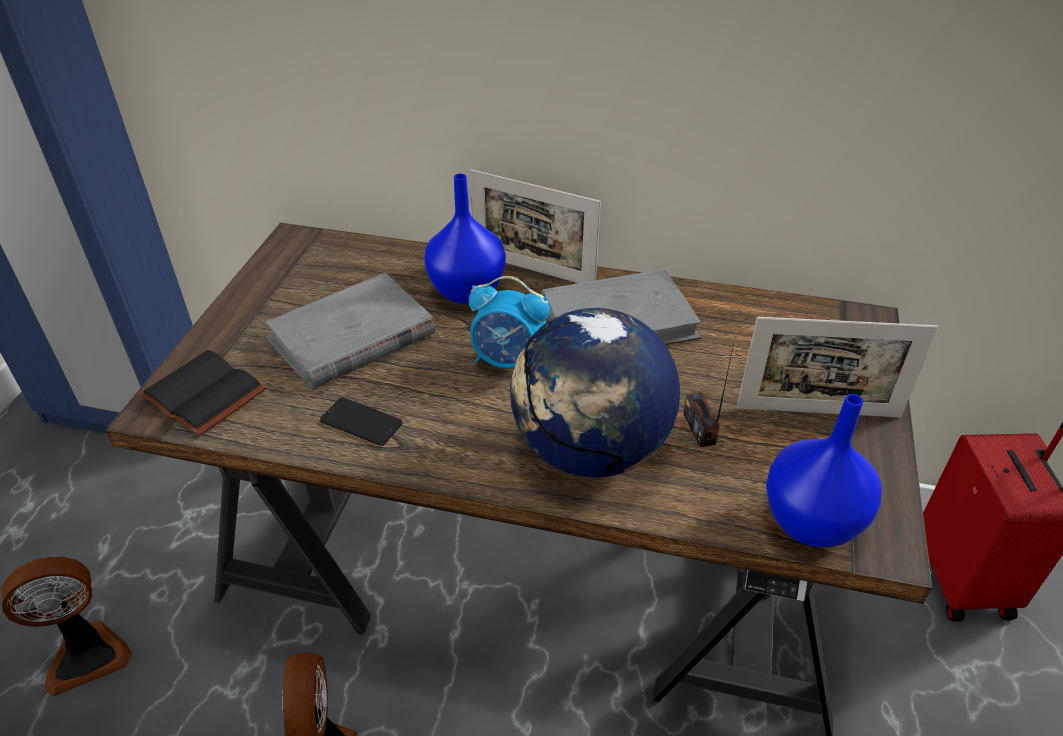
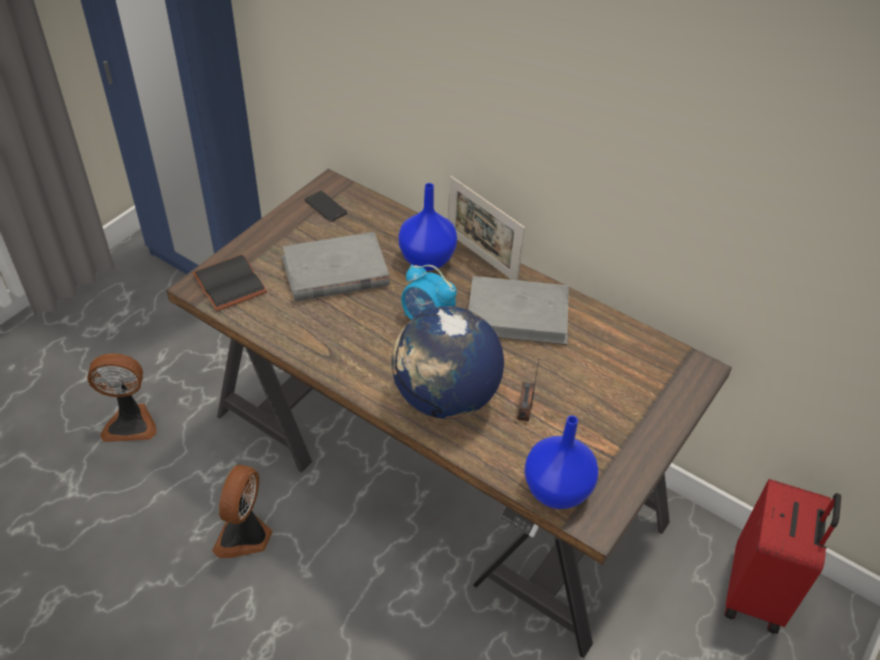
camera: 20 degrees right, 5 degrees up
phone [320,397,403,446] -> phone moved to [304,191,347,222]
picture frame [737,317,938,417] -> none

